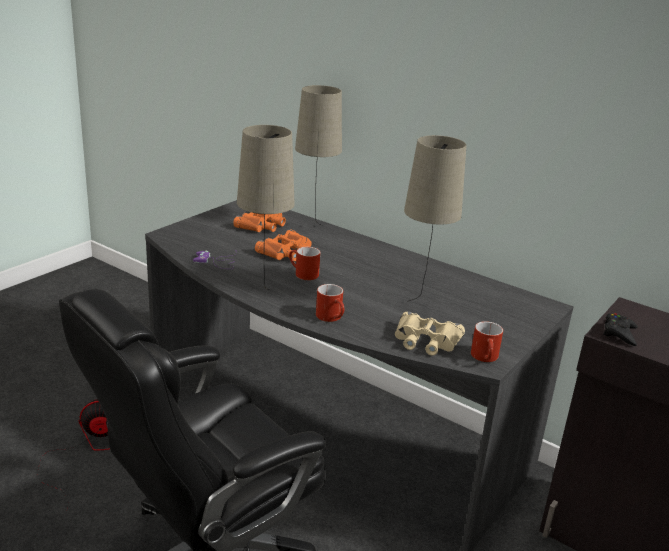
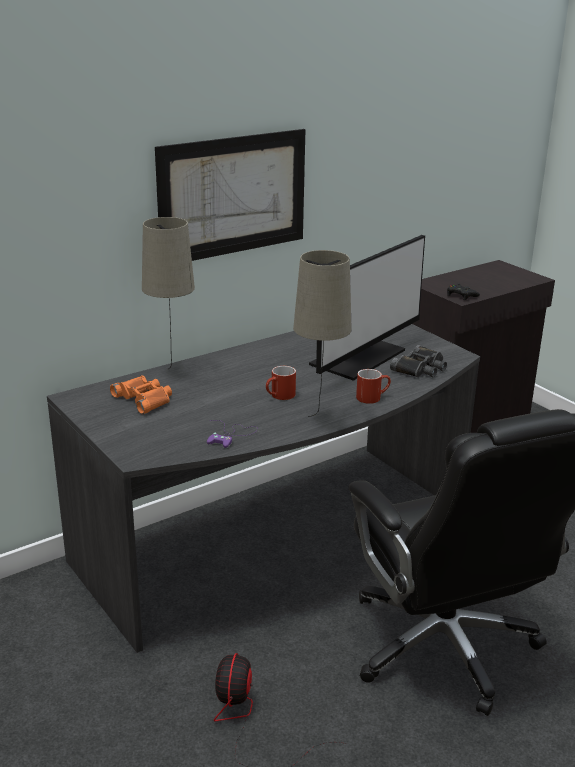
camera: 70 degrees left, 0 degrees up
orange binoculars [255,229,312,261] -> none
beige binoculars [395,311,465,355] -> black binoculars [390,345,447,377]
beige table lamp [404,135,467,302] -> monitor [309,235,425,381]
red mug [471,321,503,362] -> none
none -> picture [155,129,305,261]

